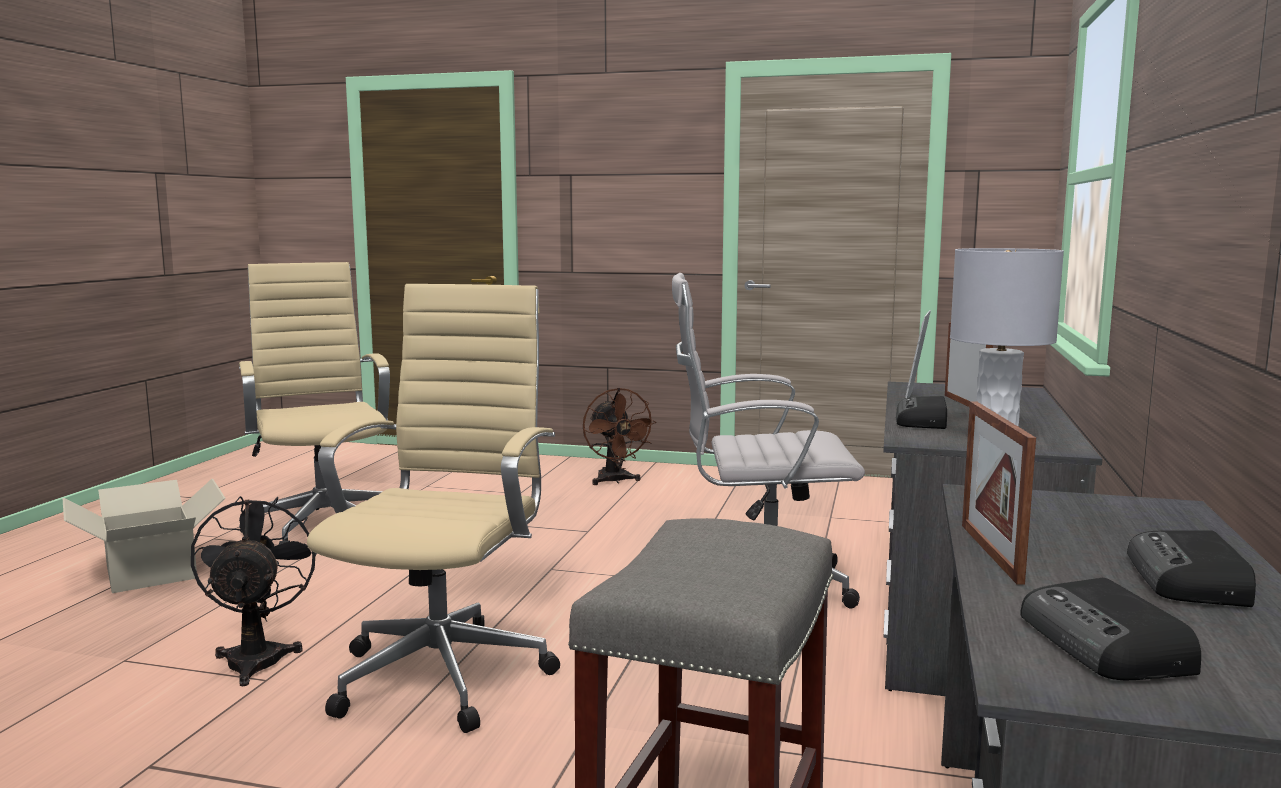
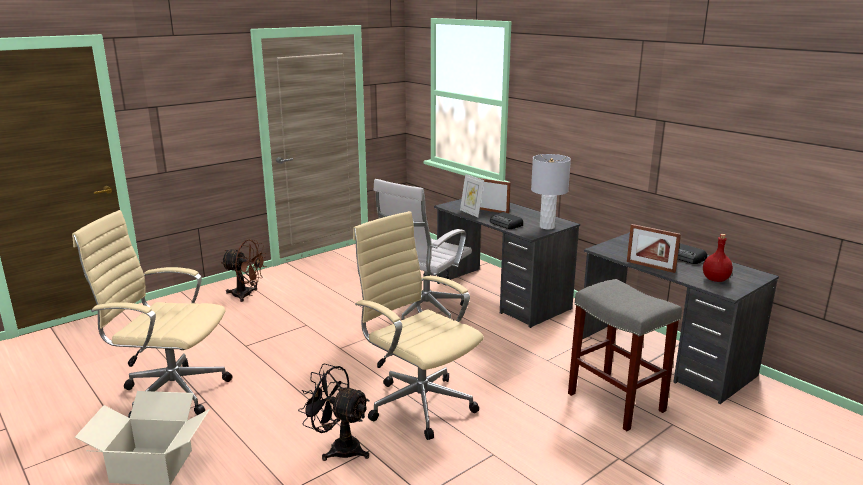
camera: 55 degrees left, 10 degrees up
radio [1020,578,1201,680] -> red bottle [703,234,733,282]

